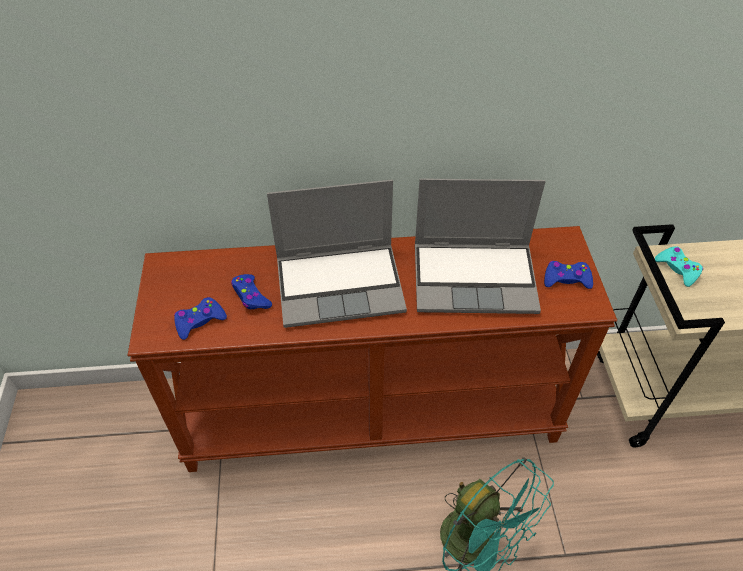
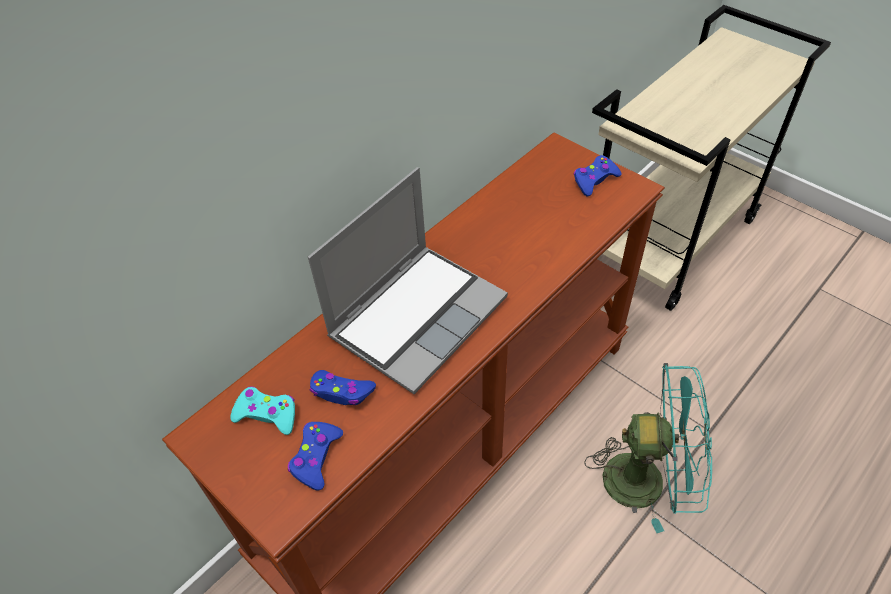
camera: 40 degrees left, 0 degrees up
laptop [415,178,546,314] -> none
turquoise game controller [655,246,703,287] -> turquoise game controller moved to [230,386,295,435]

